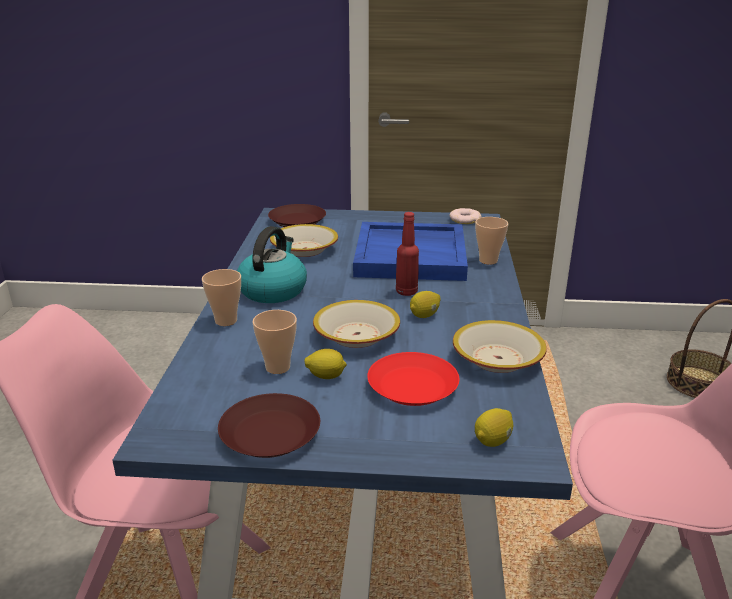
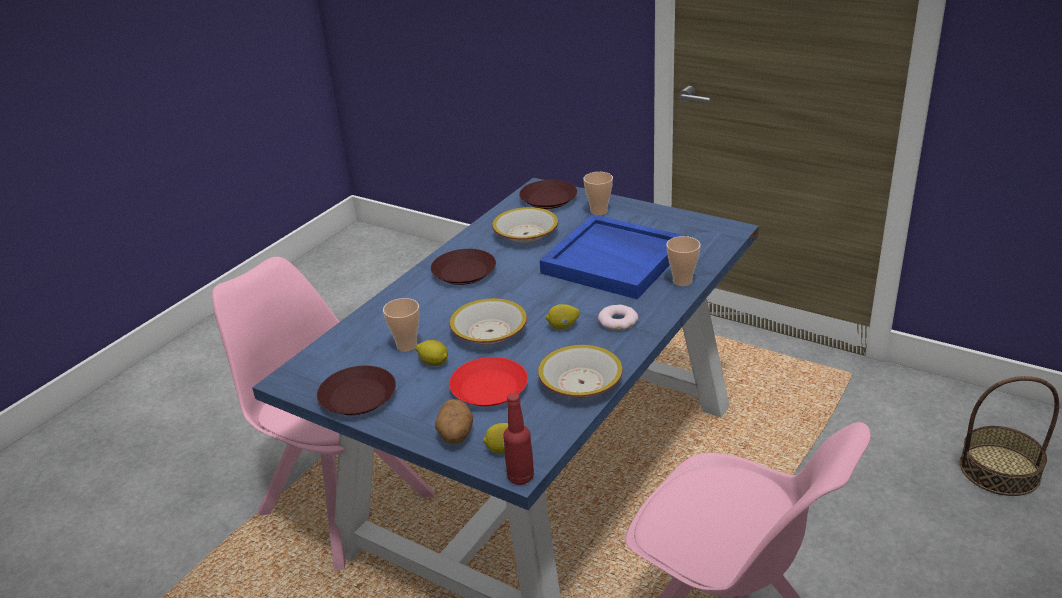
camera: 30 degrees right, 5 degrees up
cup [202,269,241,326] -> cup moved to [583,172,613,216]
kettle [237,226,307,303] -> brown plate [431,249,496,285]
red bottle [396,212,419,296] -> red bottle moved to [503,393,534,485]
donut [450,208,482,224] -> donut moved to [598,305,638,330]
none -> potato [435,399,473,443]

